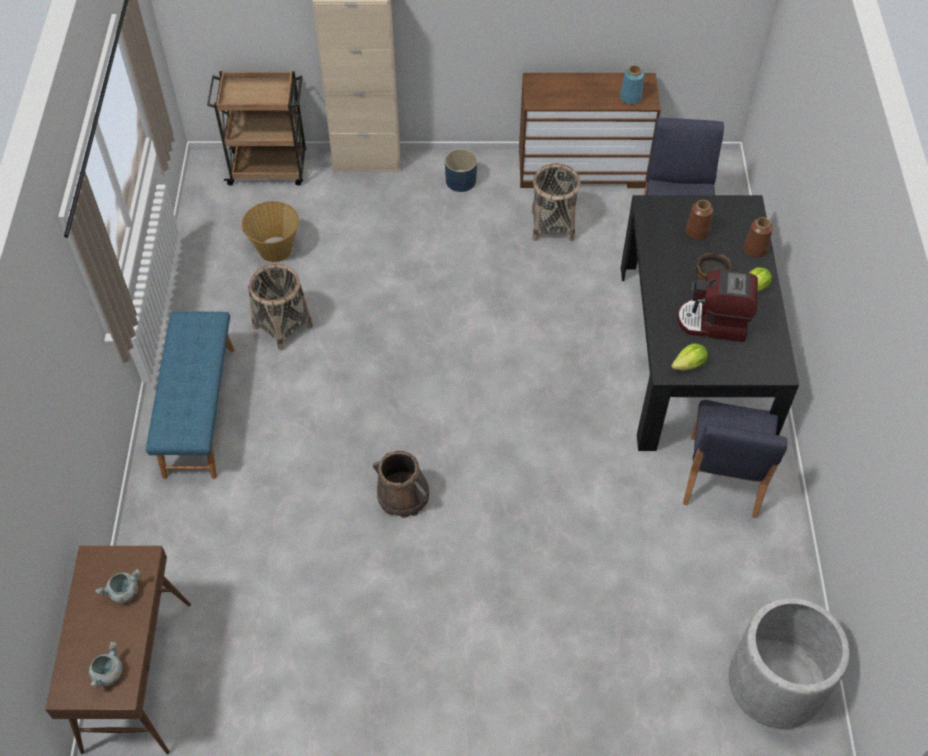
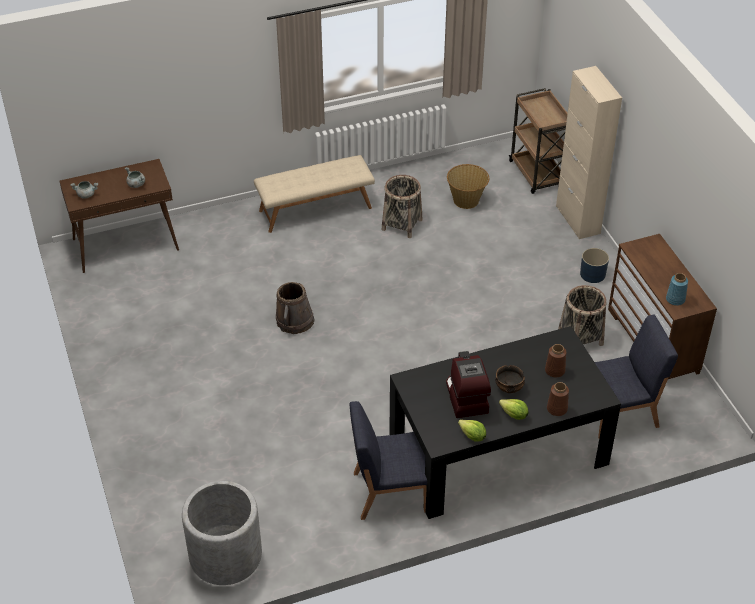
camera: 70 degrees right, 10 degrees down
blue bench [146,311,234,479] -> beige bench [254,155,375,233]
lettuce [671,343,708,371] -> lettuce moved to [458,419,486,441]

